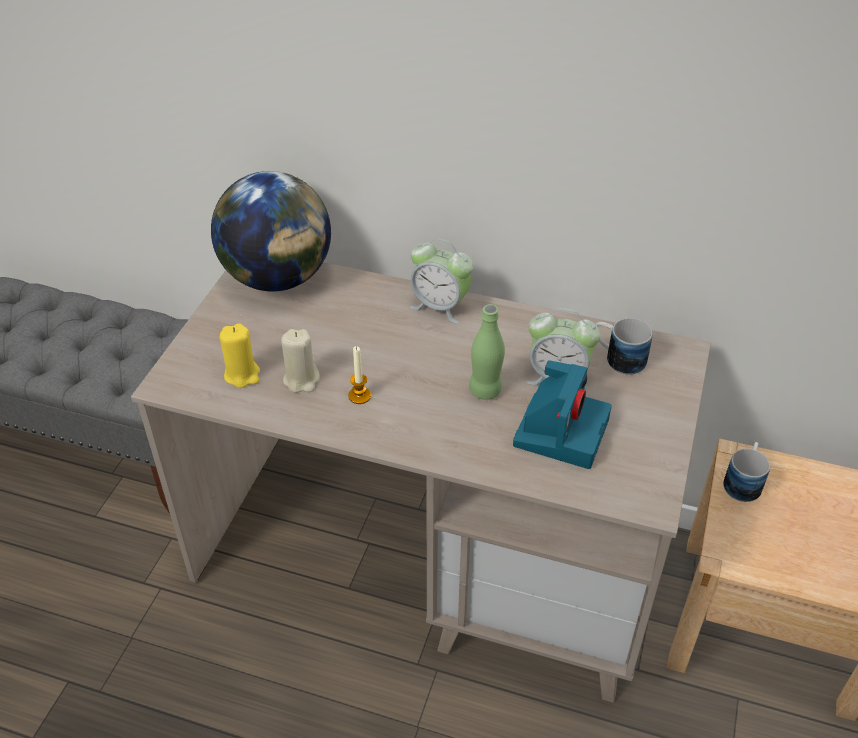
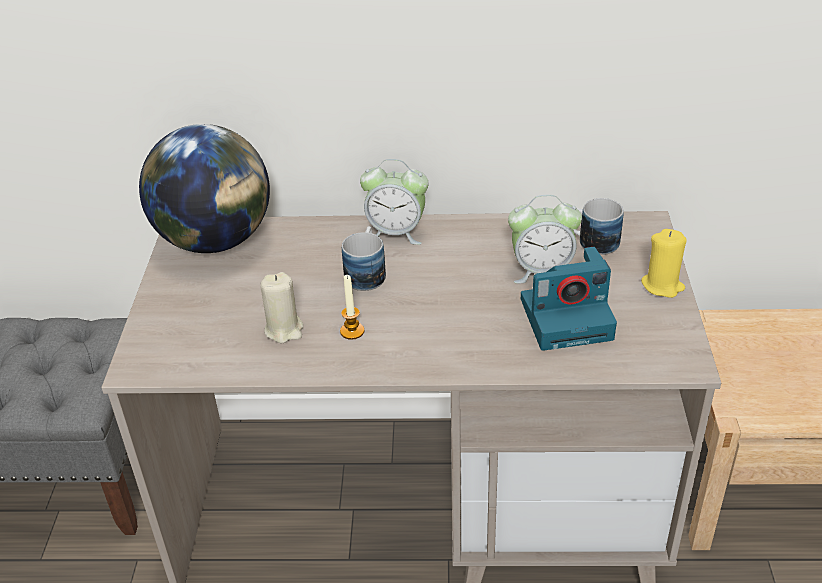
camera: 15 degrees left, 5 degrees down
yellow candle [220,323,260,388] -> yellow candle moved to [641,229,687,298]
green bottle [469,304,505,400] -> none
camera [513,360,612,469] -> camera turned 75 degrees clockwise [521,247,617,351]
mug [723,442,770,502] -> mug moved to [342,226,386,291]

